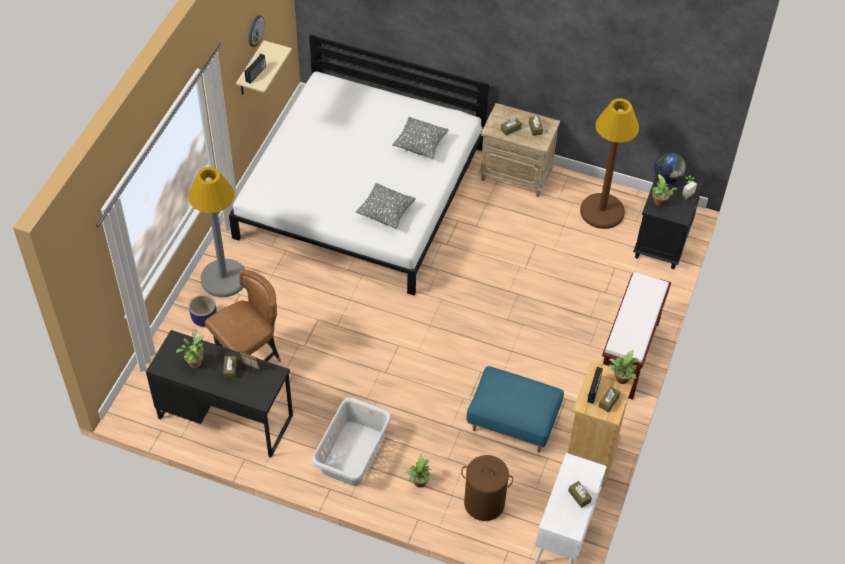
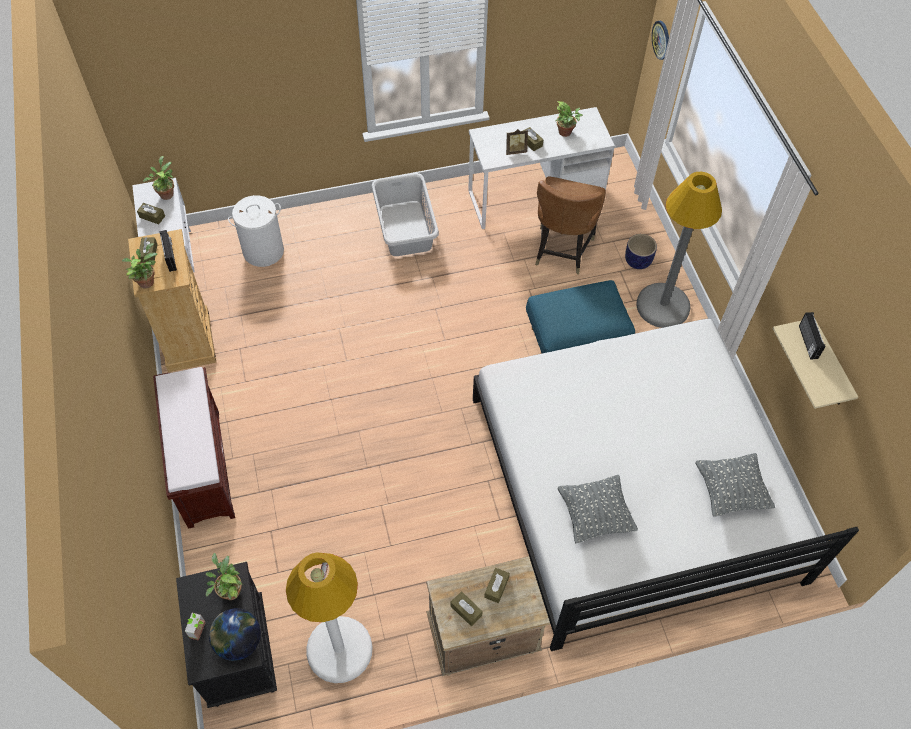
camera: 145 degrees right, 5 degrees up
black desk [146,330,293,458] -> white desk [468,107,615,229]
wall clock [249,15,264,47] -> wall clock moved to [652,21,669,60]
grey pillow [356,183,416,229] -> grey pillow moved to [695,453,775,517]
potted plant [406,454,436,488] -> potted plant moved to [143,156,174,200]
brown laundry basket [461,455,513,521] -> white laundry basket [228,195,284,267]
blue ottoman [466,366,564,452] -> blue ottoman moved to [526,280,635,354]
brown floor lamp [580,98,639,229] -> white floor lamp [286,552,373,683]

